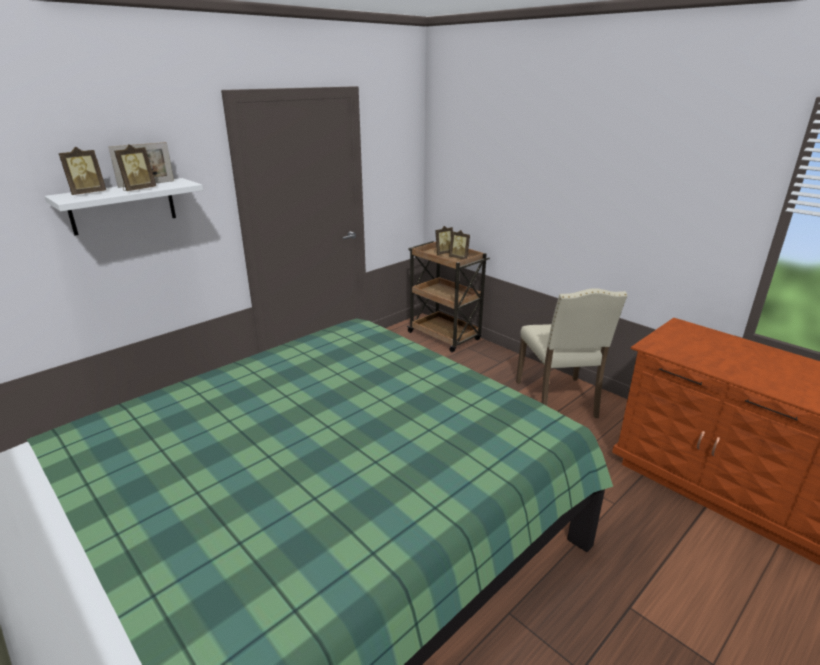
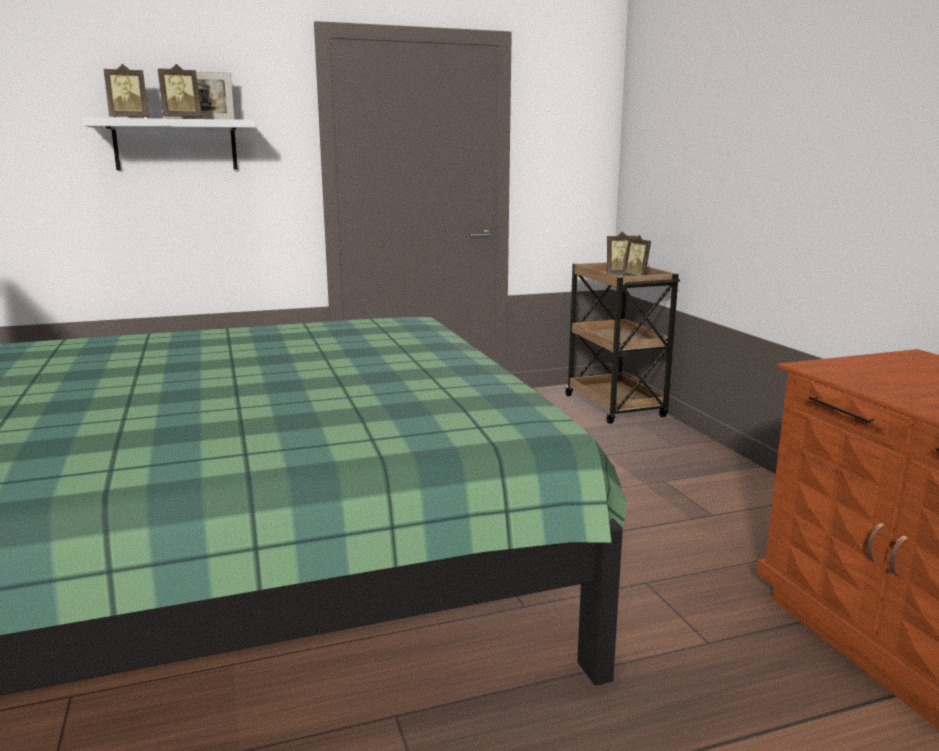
camera: 25 degrees right, 10 degrees down
beige chair [516,288,627,418] -> none

